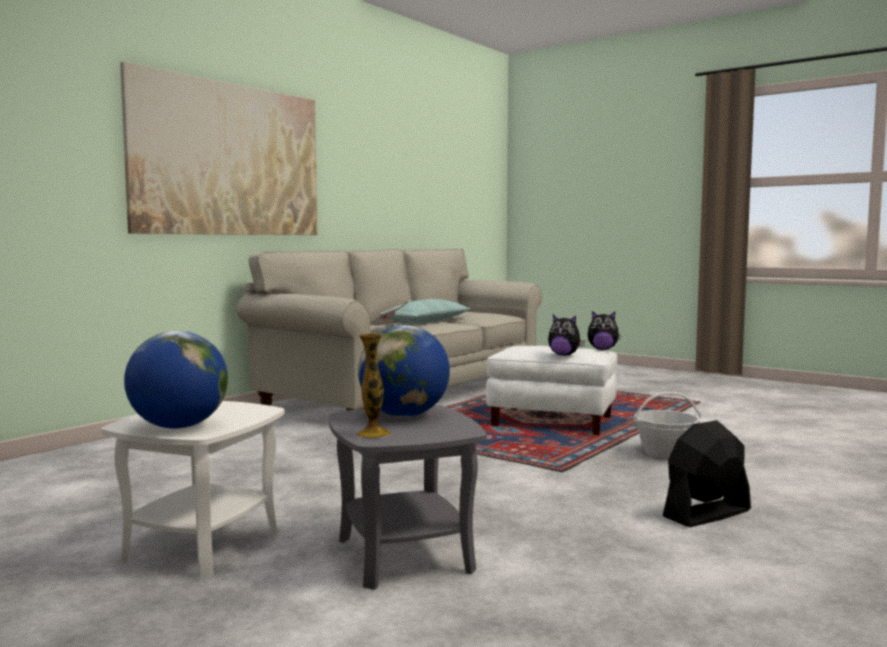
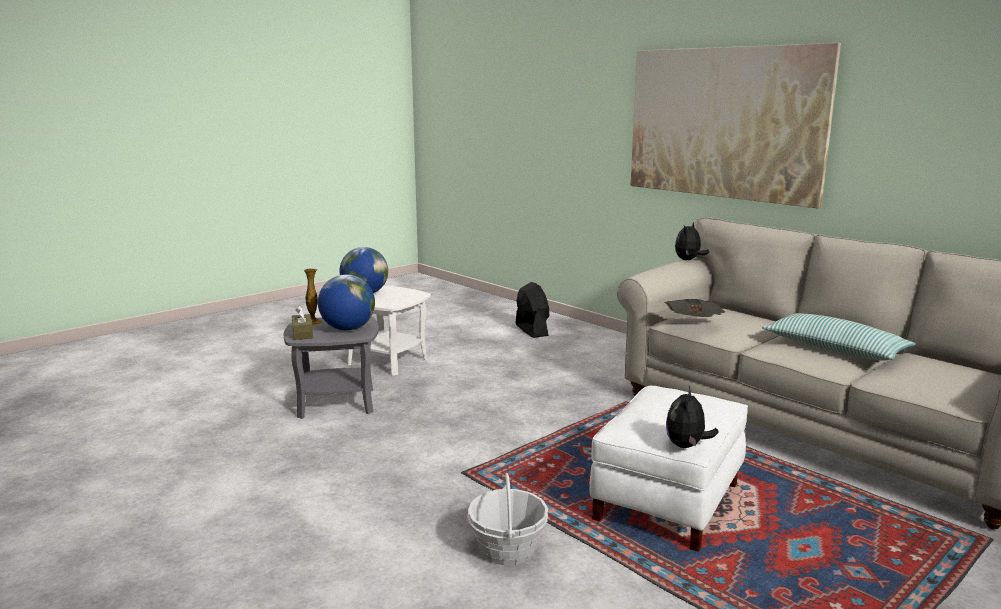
camera: 100 degrees right, 10 degrees up
plush toy [548,315,585,356] -> plush toy moved to [675,222,709,260]
black fan [663,420,751,527] -> black fan moved to [516,282,549,338]
none -> brown tissue box [292,306,313,340]

